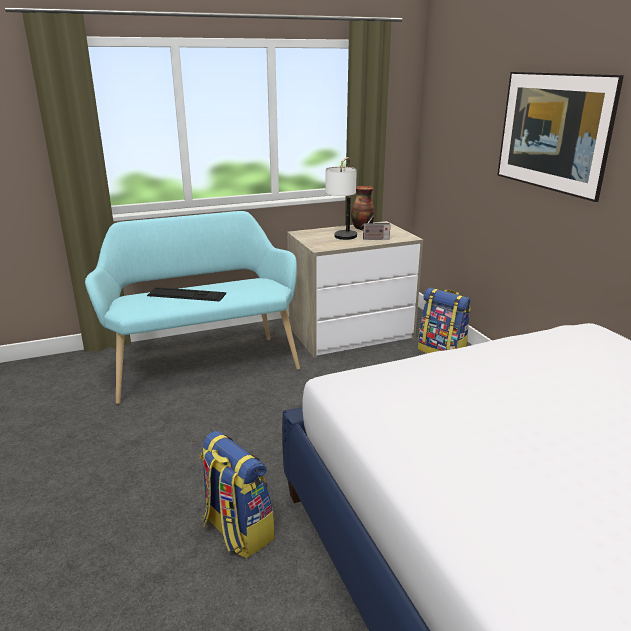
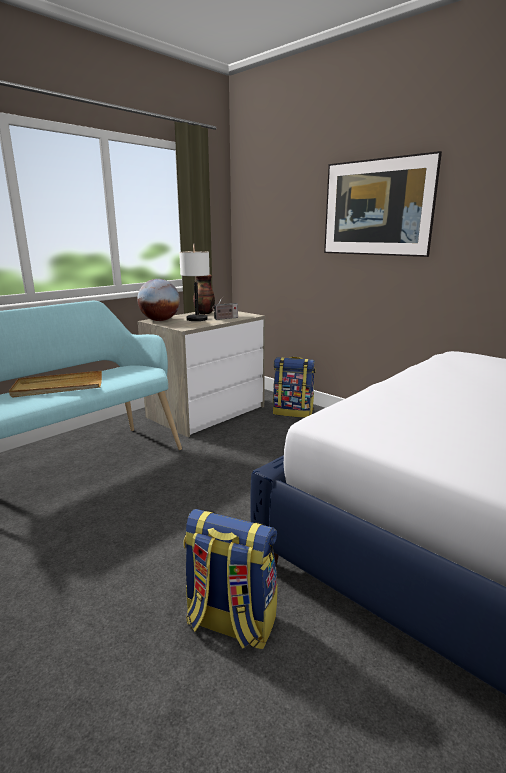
camera: 25 degrees left, 5 degrees down
keyboard [147,287,226,302] -> beige tray [9,371,102,397]
none -> globe [137,279,180,321]

